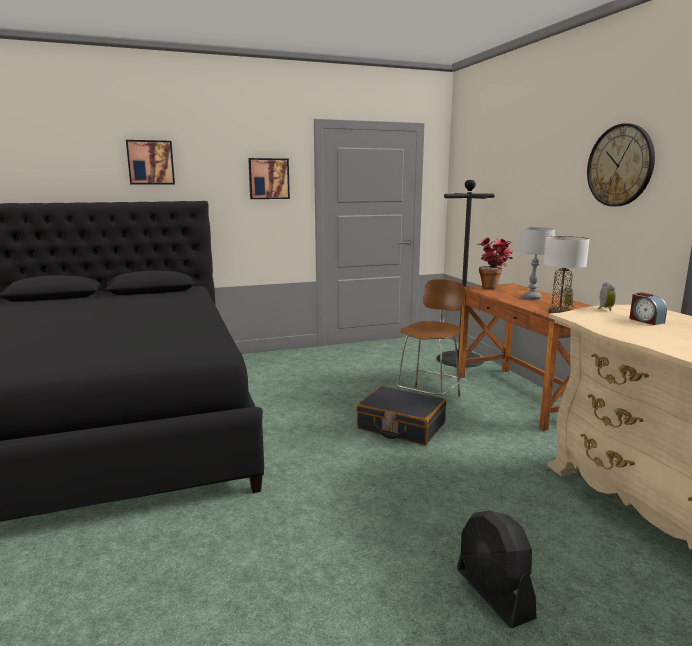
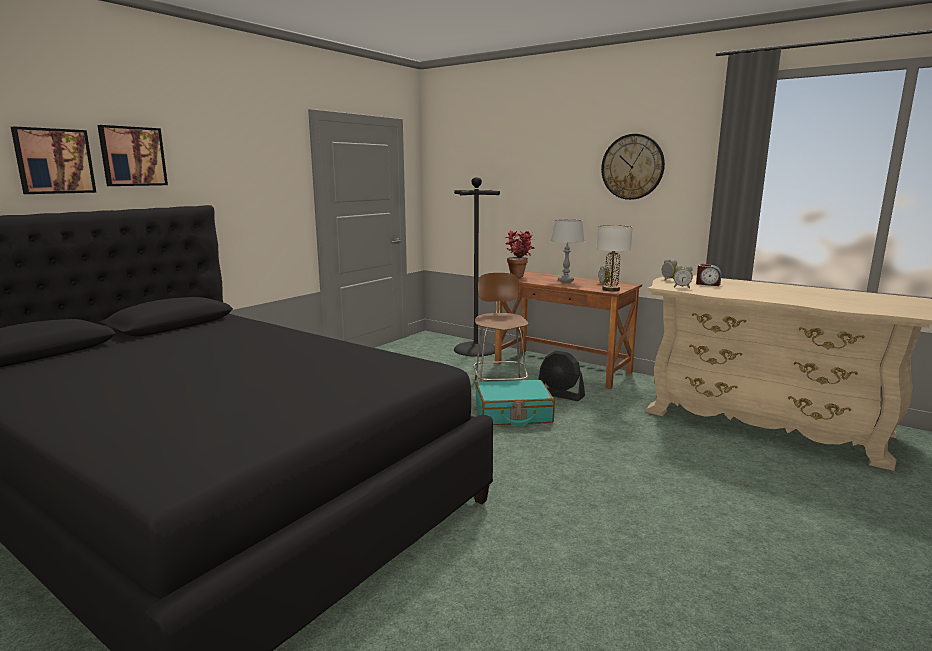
camera: 35 degrees left, 0 degrees up
picture [248,158,290,199] -> picture moved to [11,126,97,194]
black suitcase [356,386,446,445] -> turquoise suitcase [475,380,555,426]
black fan [457,511,537,628] -> black fan moved to [538,351,585,401]
none -> alarm clock [674,265,693,289]

